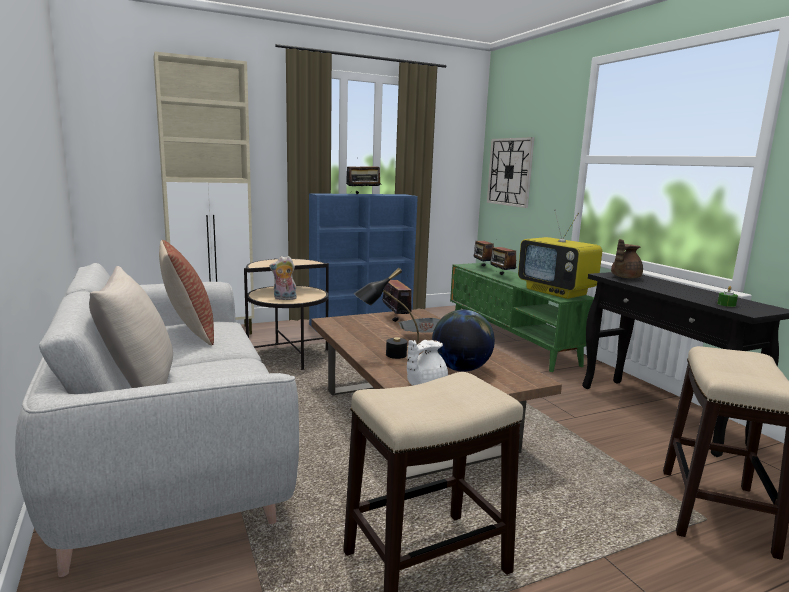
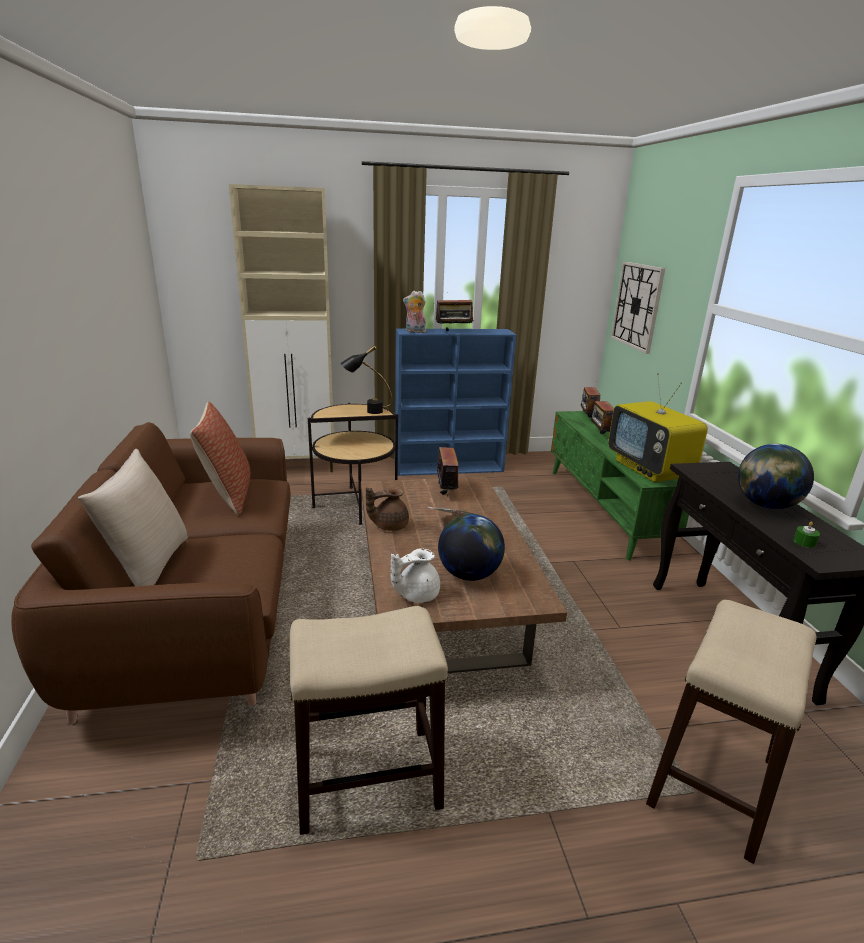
camera: 15 degrees right, 10 degrees up
grey sofa [15,263,299,577] -> brown sofa [11,422,291,724]
plush toy [269,256,297,300] -> plush toy moved to [403,291,426,333]
black table lamp [354,268,419,359] -> black table lamp moved to [340,346,392,414]
brown teapot [611,239,643,278] -> brown teapot moved to [366,487,409,531]
none -> globe [738,444,814,509]

